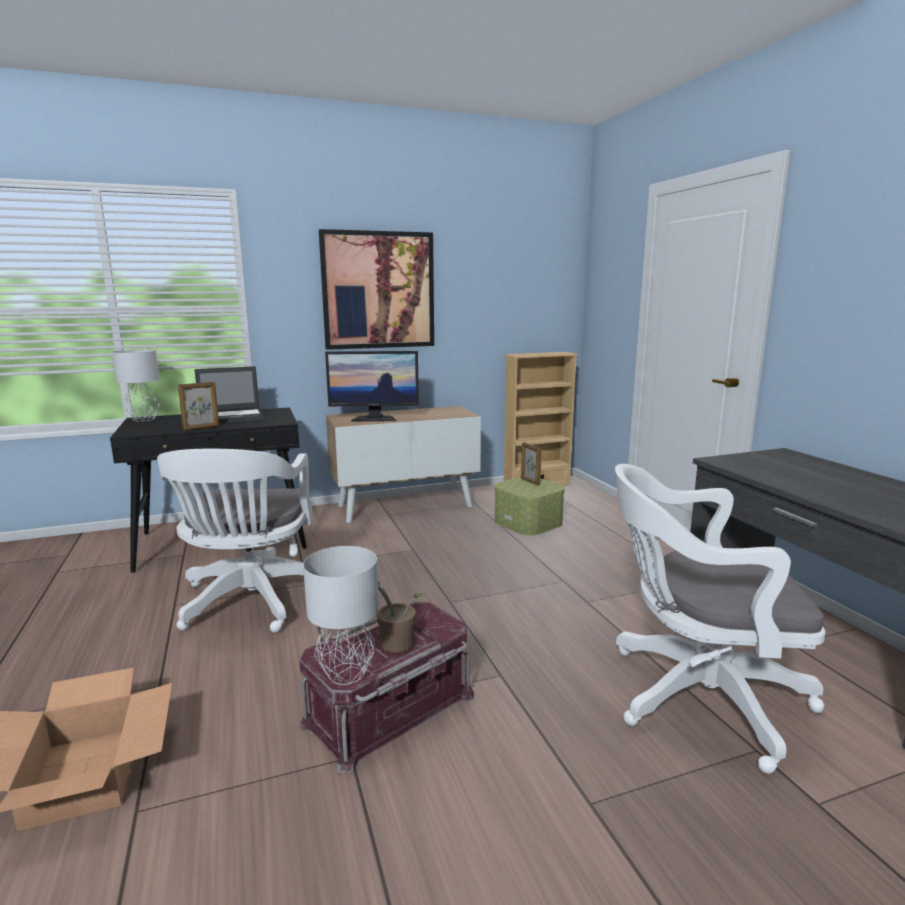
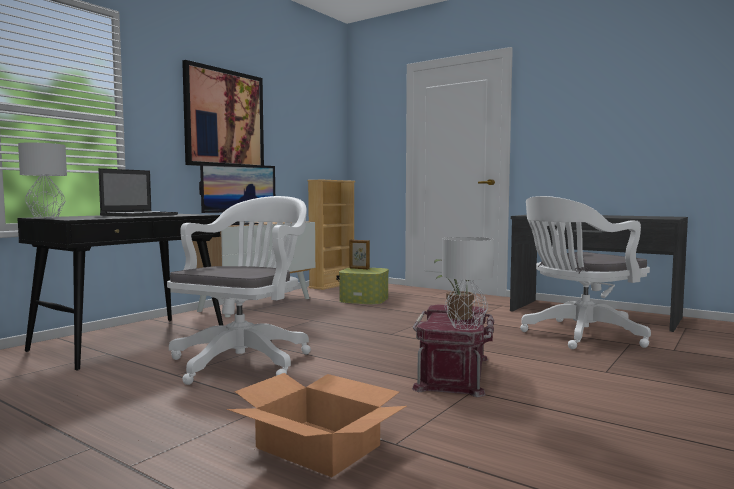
camera: 35 degrees left, 10 degrees down
white office chair [157,449,313,633] -> white office chair turned 120 degrees counterclockwise [167,196,311,385]
picture frame [178,382,219,431] -> none

